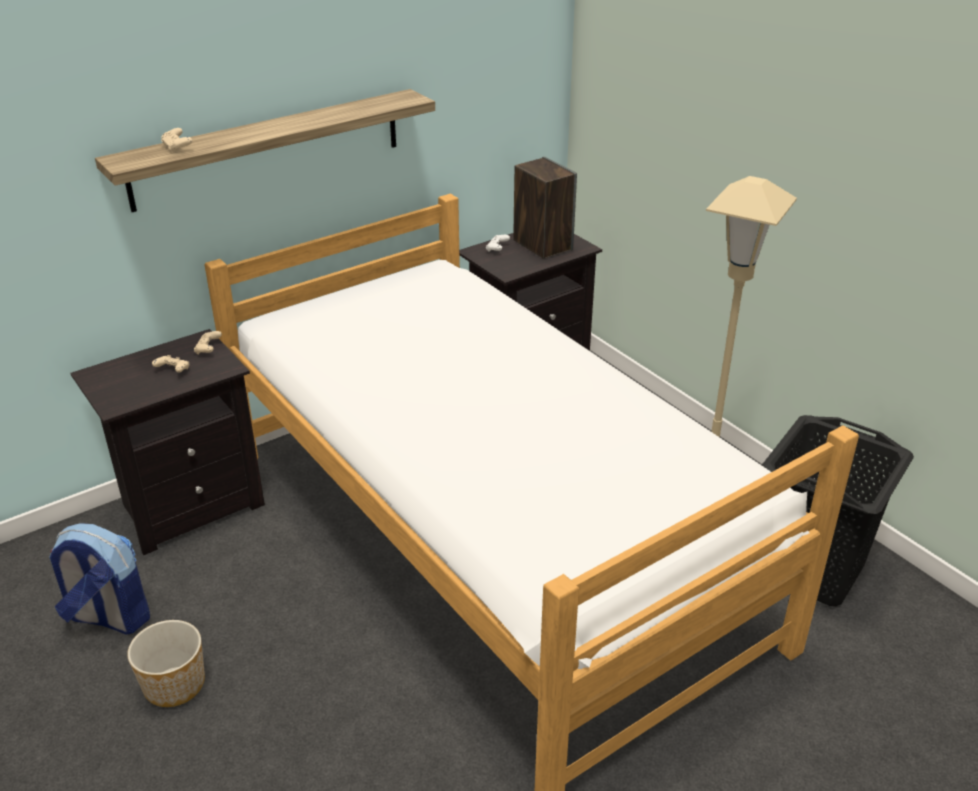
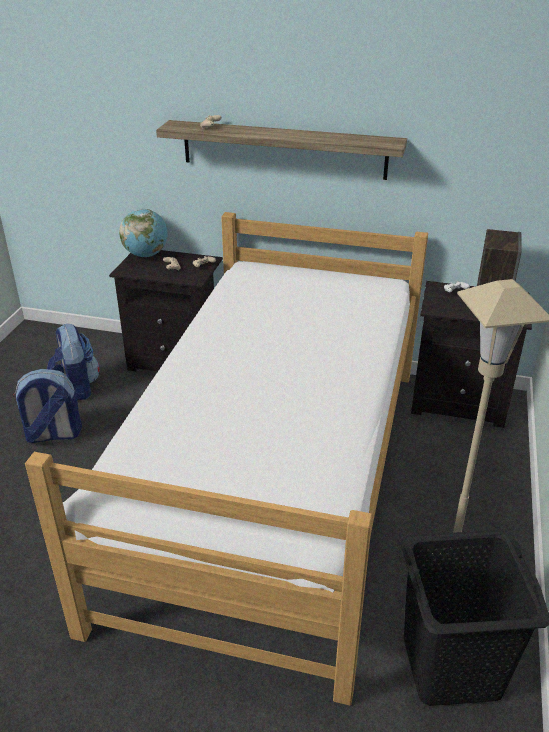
camera: 50 degrees right, 0 degrees up
planter [127,620,205,707] -> backpack [13,369,82,443]
none -> globe [119,209,168,257]

